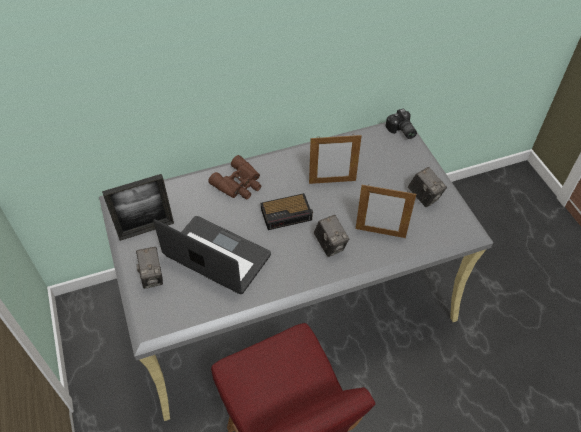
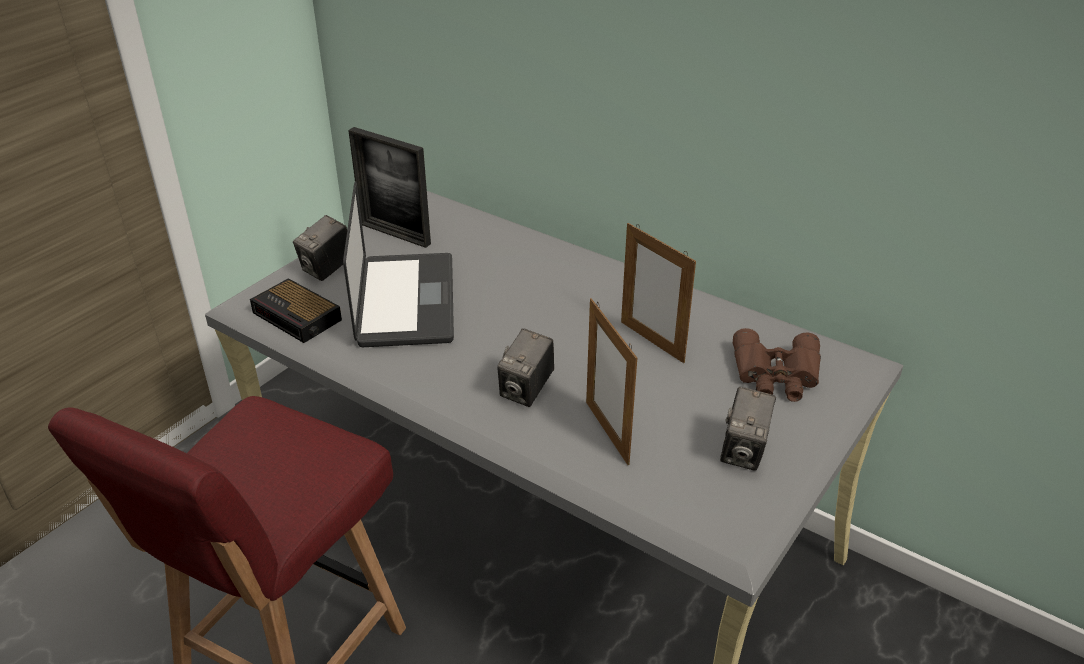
camera: 55 degrees right, 15 degrees down
brown binoculars [208,155,261,200] -> brown binoculars moved to [733,328,821,402]
alarm clock [261,193,313,230] -> alarm clock moved to [250,278,342,343]
camera [386,109,417,139] -> none

